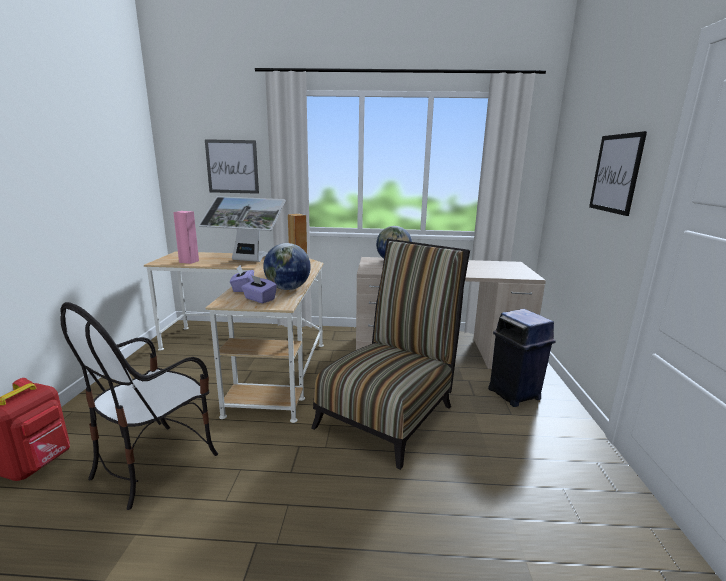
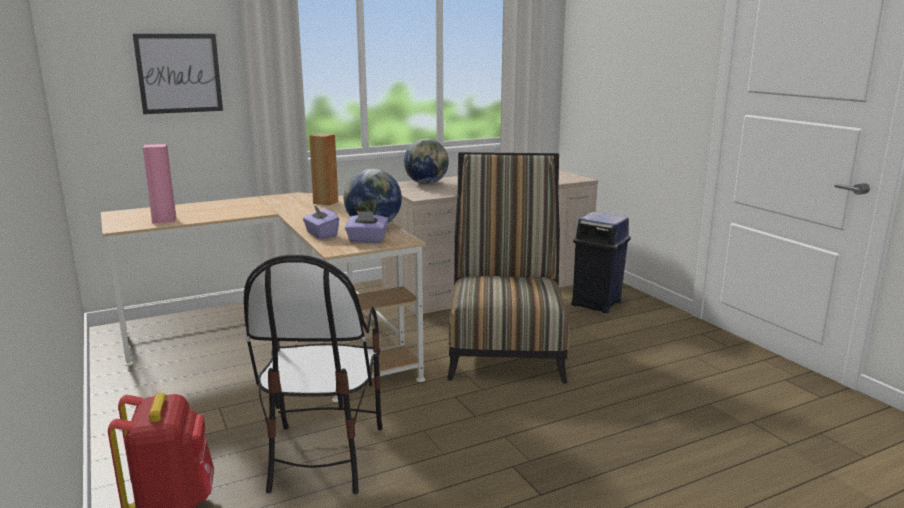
camera: 30 degrees left, 0 degrees up
monitor [199,196,286,262] -> none
picture [589,131,647,216] -> none

